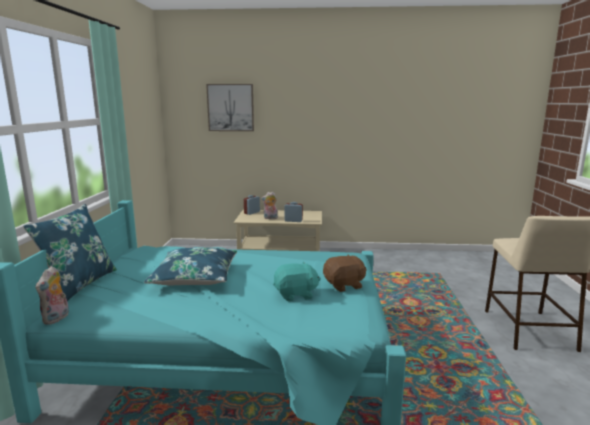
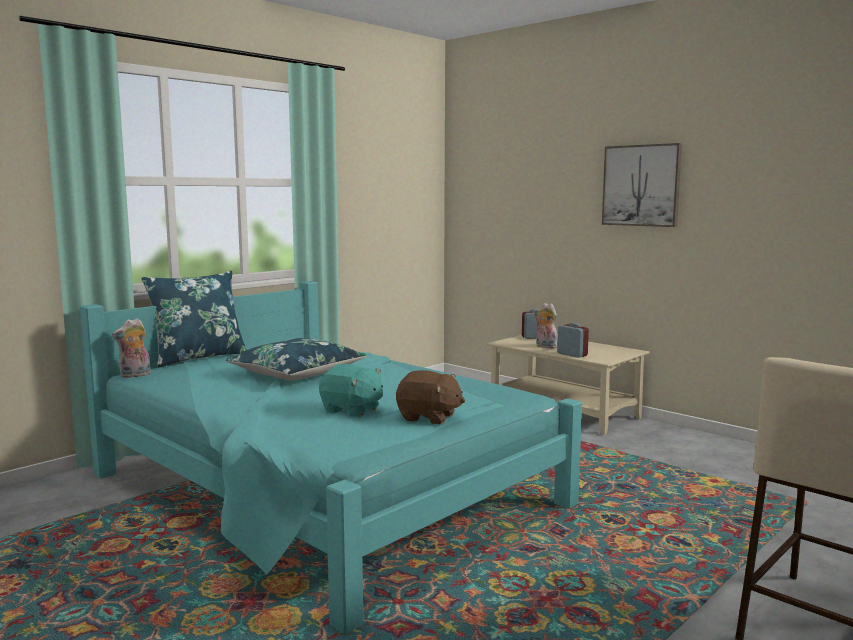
camera: 40 degrees right, 5 degrees down
picture [206,84,254,131] -> picture moved to [602,143,682,227]

